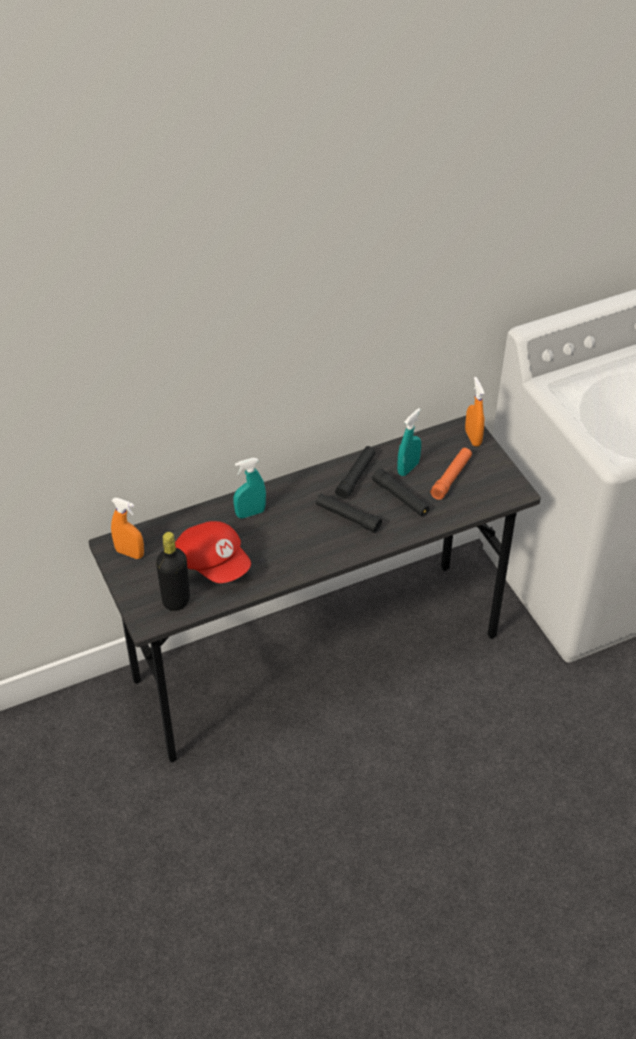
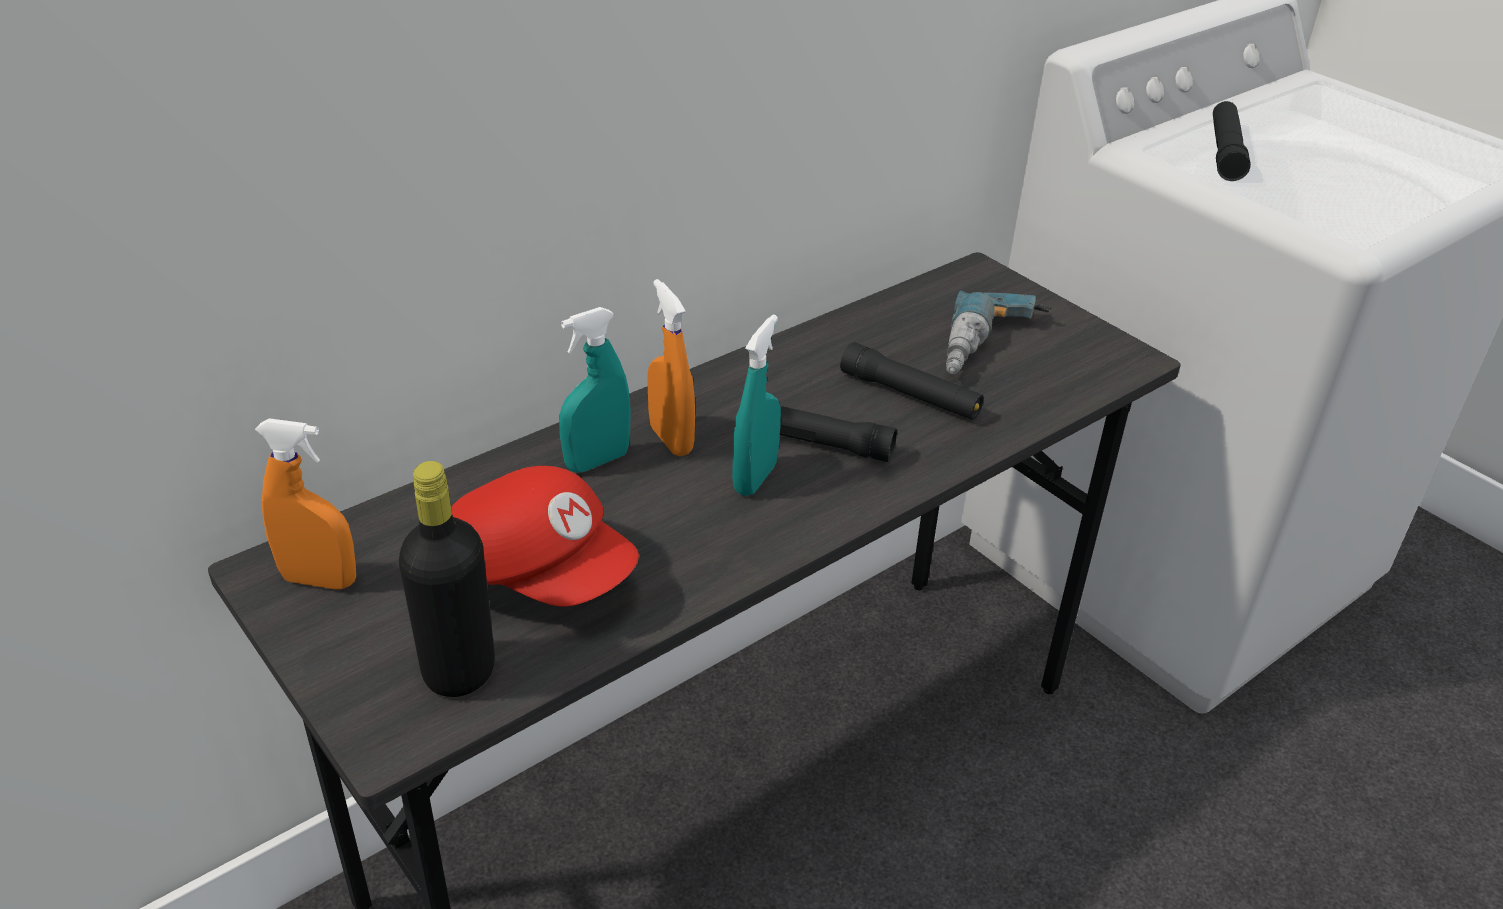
camera: 15 degrees left, 10 degrees down
black flashlight [335,446,376,500] -> black flashlight moved to [1213,101,1251,181]
turquoise spray bottle [397,408,421,476] -> turquoise spray bottle moved to [732,314,781,496]
orange flashlight [430,448,472,500] -> power drill [946,291,1051,374]
orange spray bottle [465,377,485,447] -> orange spray bottle moved to [647,279,695,456]

